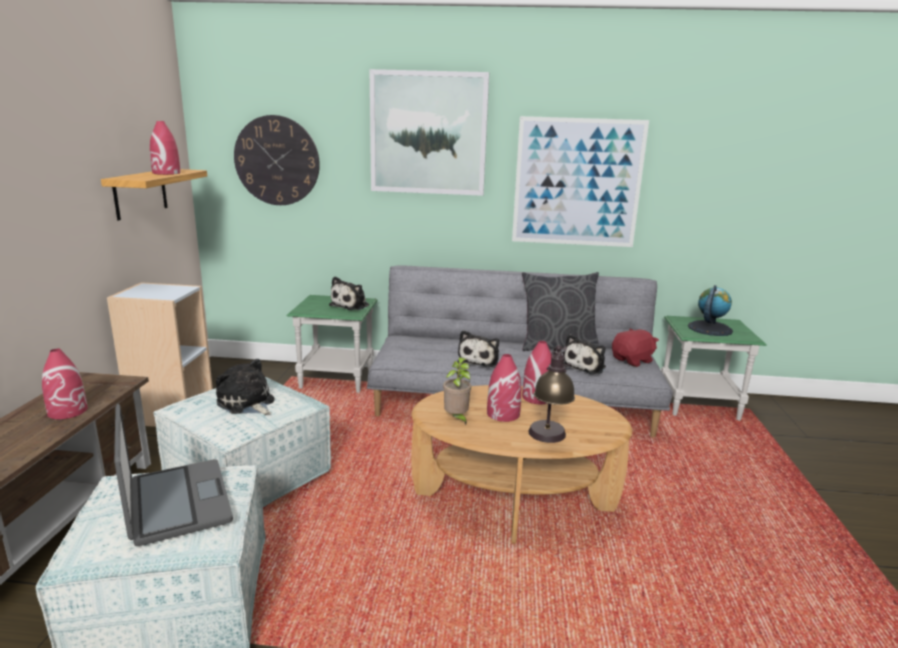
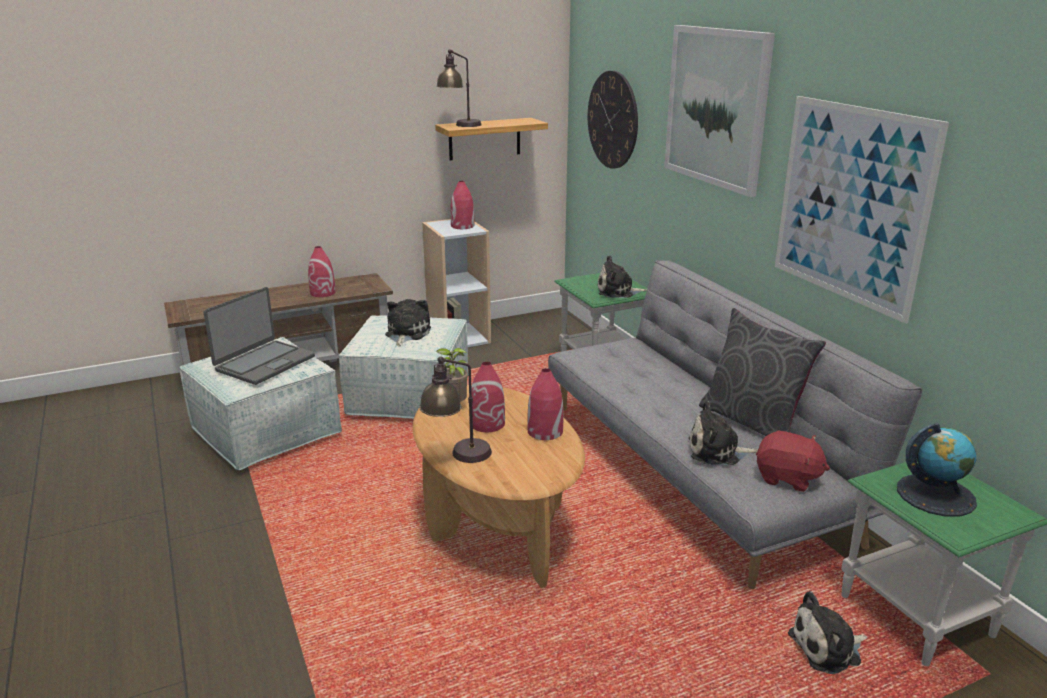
camera: 60 degrees right, 5 degrees up
red vase [150,121,181,175] -> red vase moved to [450,181,474,229]
plush toy [458,330,499,368] -> plush toy moved to [788,591,867,674]
none -> table lamp [437,49,482,127]

